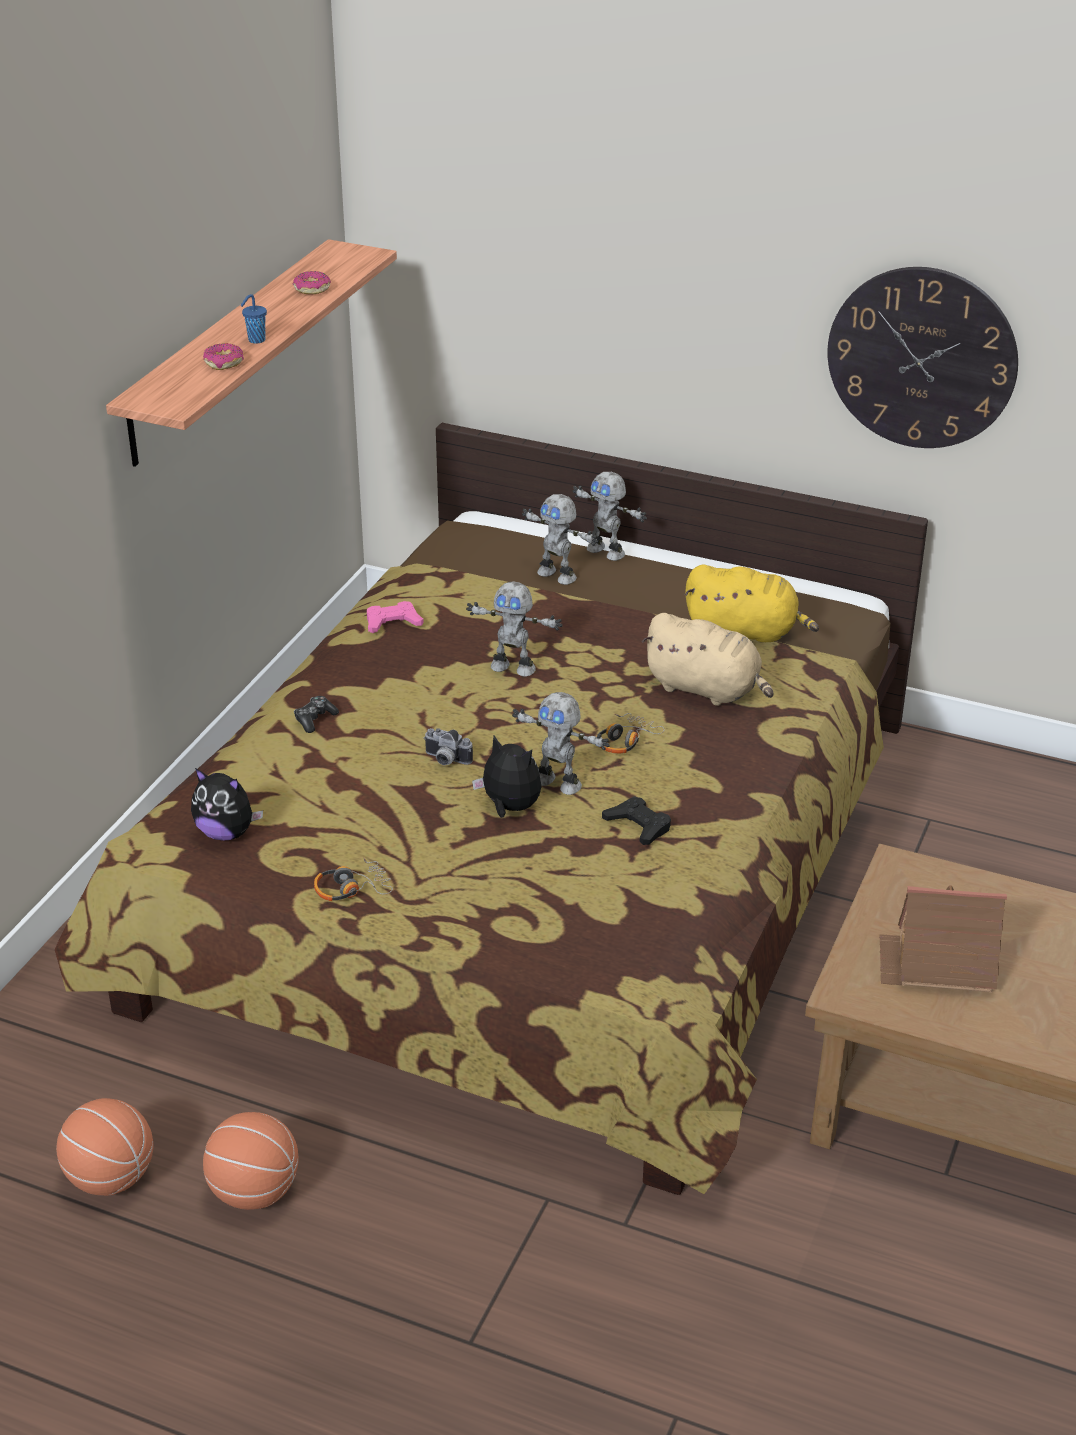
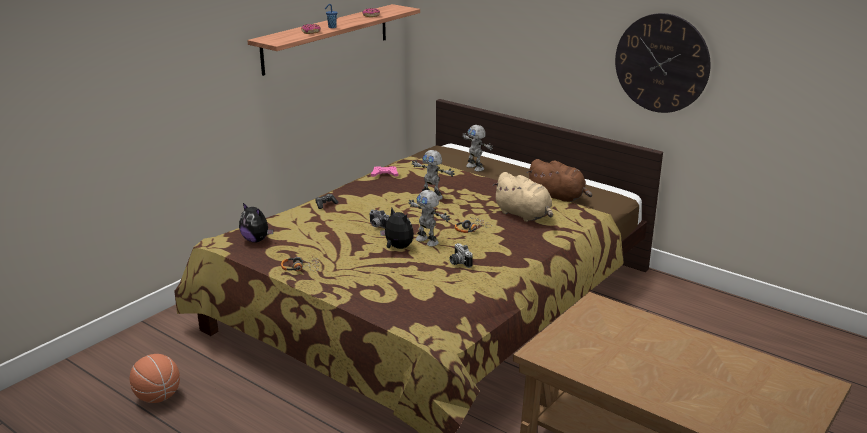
camera: 15 degrees right, 10 degrees down
basketball [203,1112,298,1210] -> none
toy robot [572,472,647,561] -> none
black game controller [602,796,671,845] -> camera [449,243,473,268]
yellow plush toy [685,565,819,642] -> brown plush toy [527,159,592,202]
toy house [879,885,1007,993] -> none

